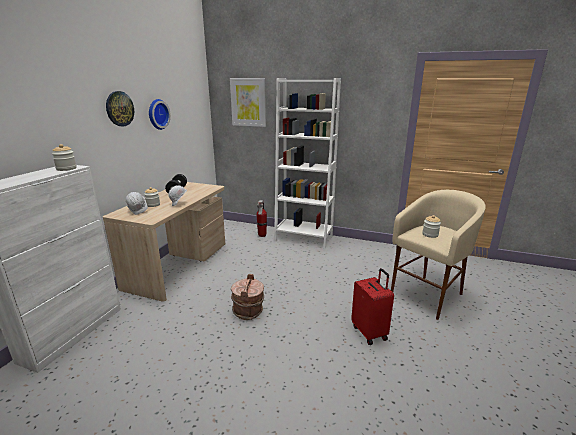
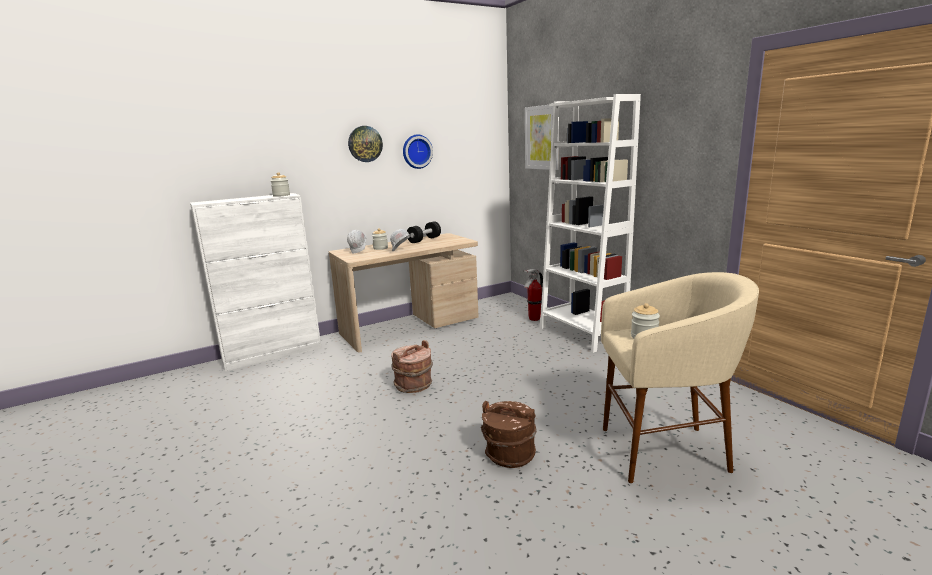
camera: 40 degrees right, 5 degrees down
red suitcase [351,268,394,345] -> brown bucket [481,401,537,468]

